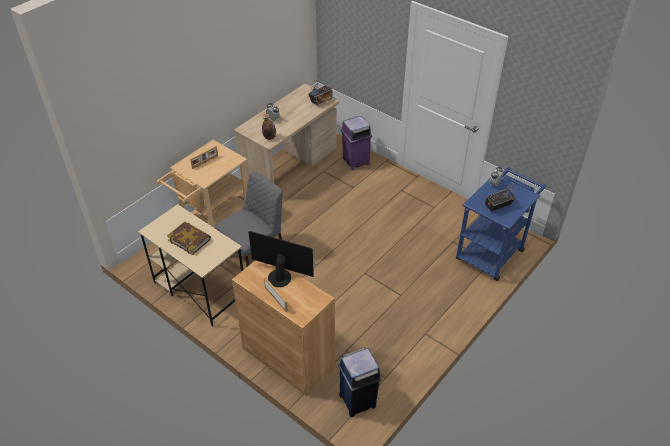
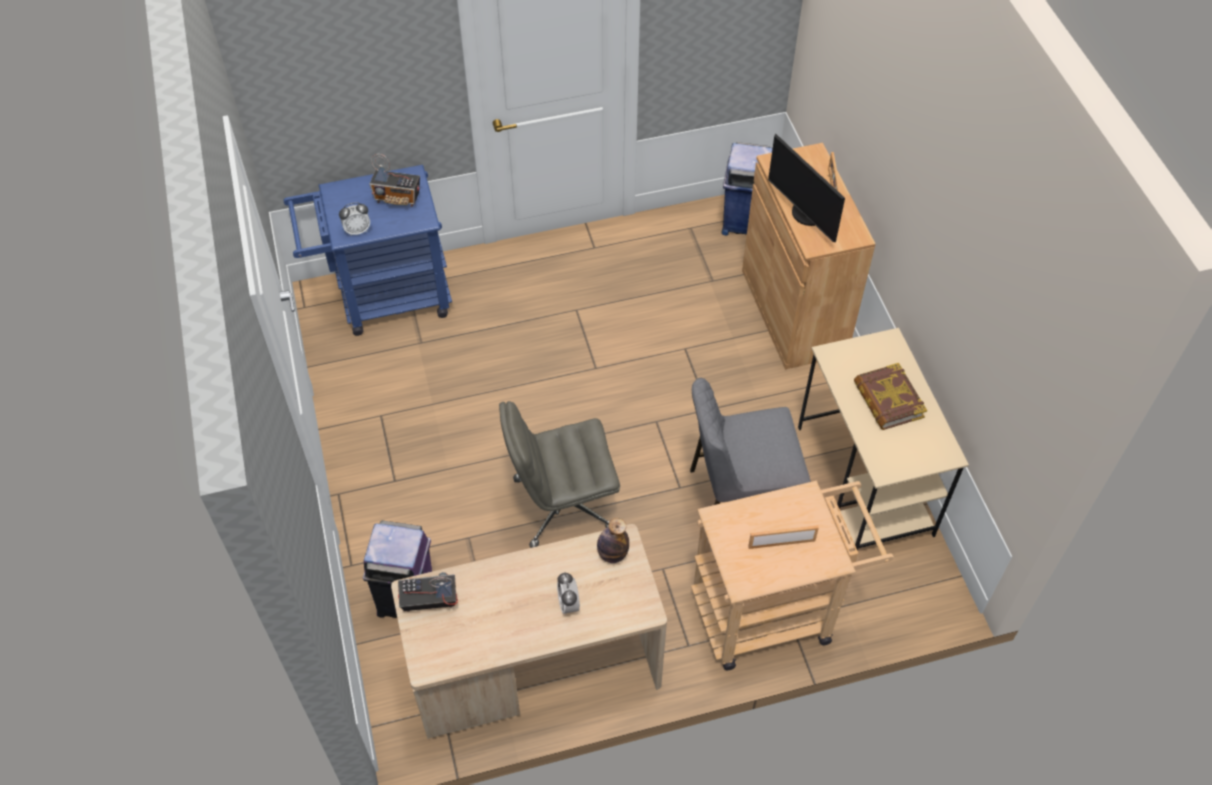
camera: 145 degrees left, 10 degrees up
none -> grey office chair [499,401,620,548]

